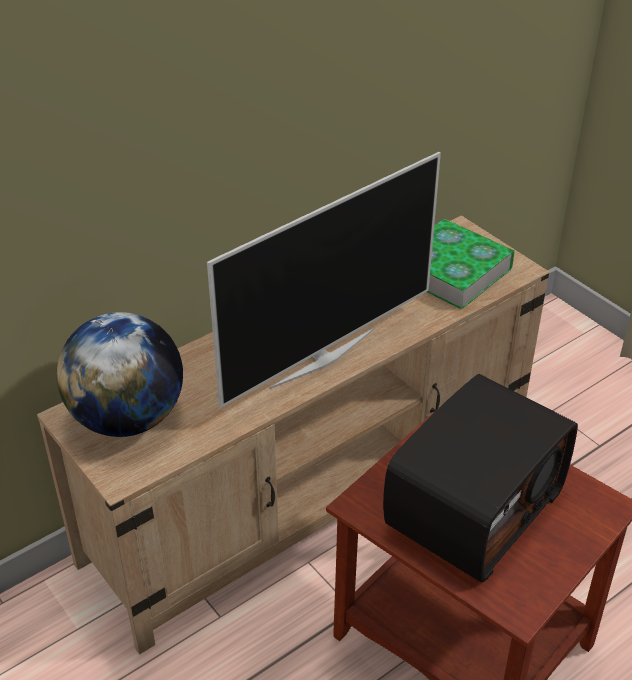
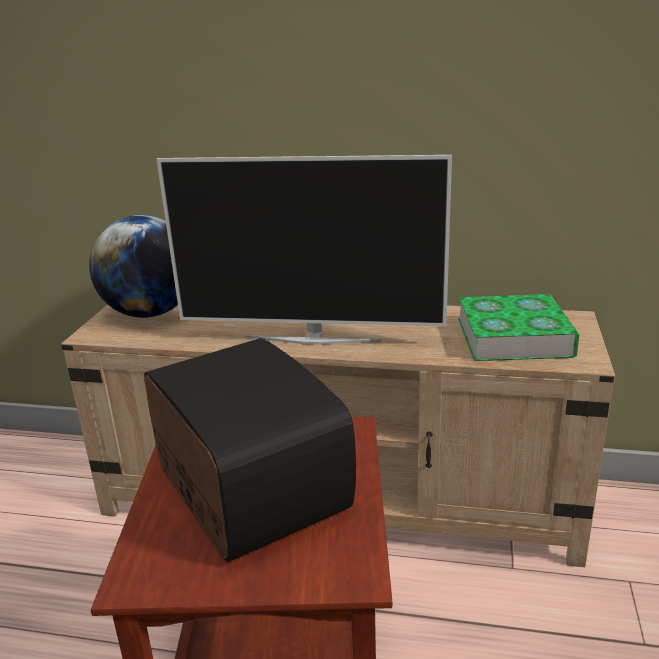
camera: 50 degrees right, 15 degrees down
radio [383,374,578,582] -> radio turned 120 degrees counterclockwise [144,338,356,562]

